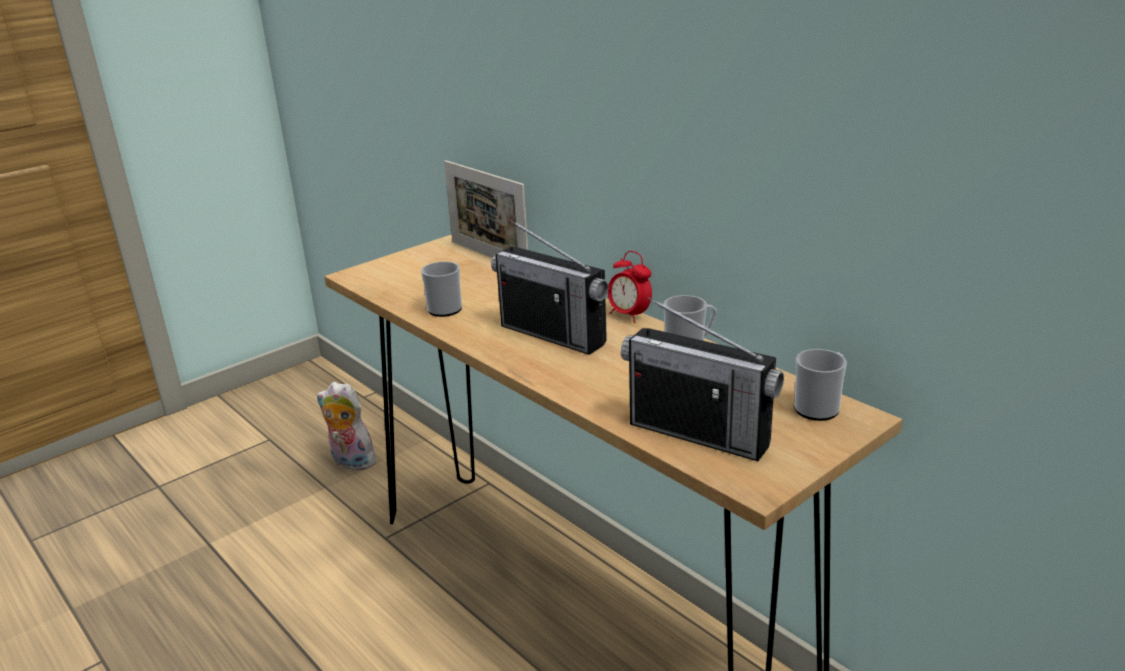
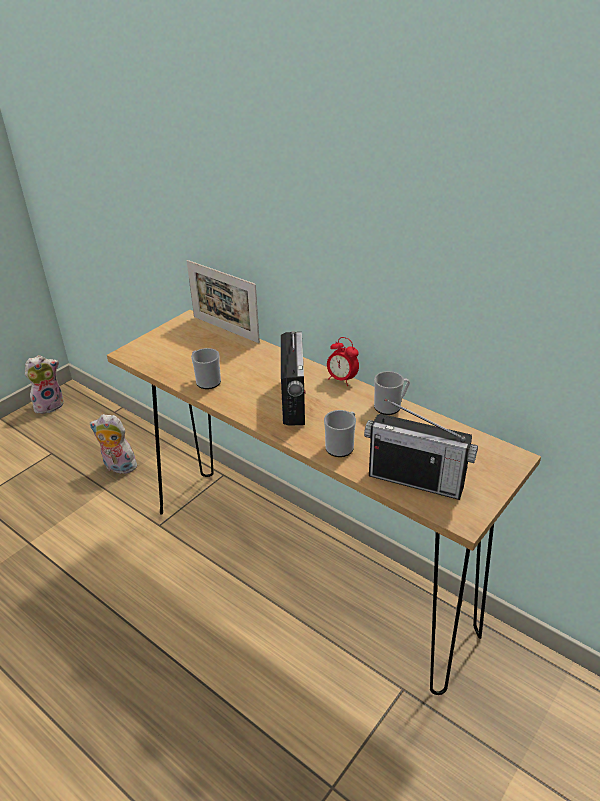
camera: 10 degrees left, 10 degrees up
radio [491,219,608,355] -> radio turned 120 degrees counterclockwise [281,332,305,426]
mug [794,349,847,421] -> mug moved to [324,410,356,457]
none -> plush toy [25,355,64,414]

